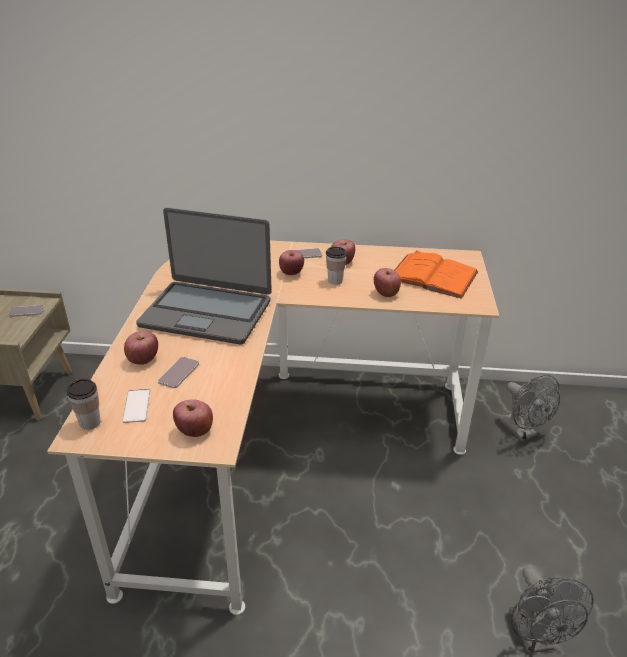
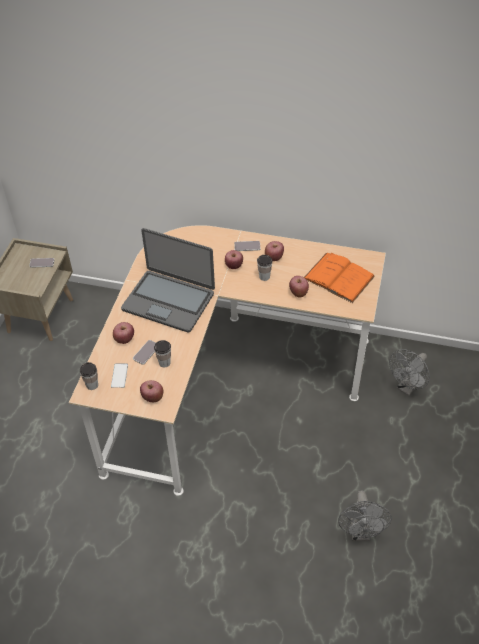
camera: 10 degrees right, 15 degrees up
grey fan [500,375,560,442] -> grey fan turned 60 degrees clockwise [389,349,430,396]
none -> cup [154,340,171,368]

